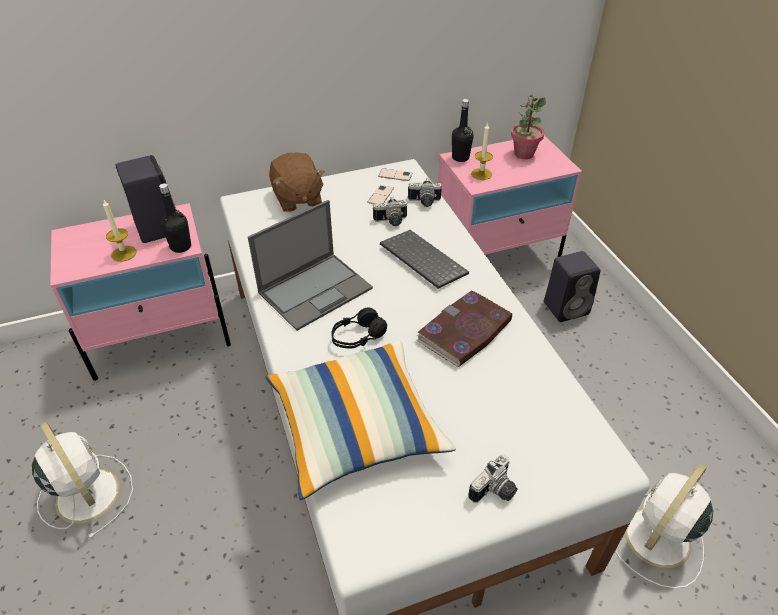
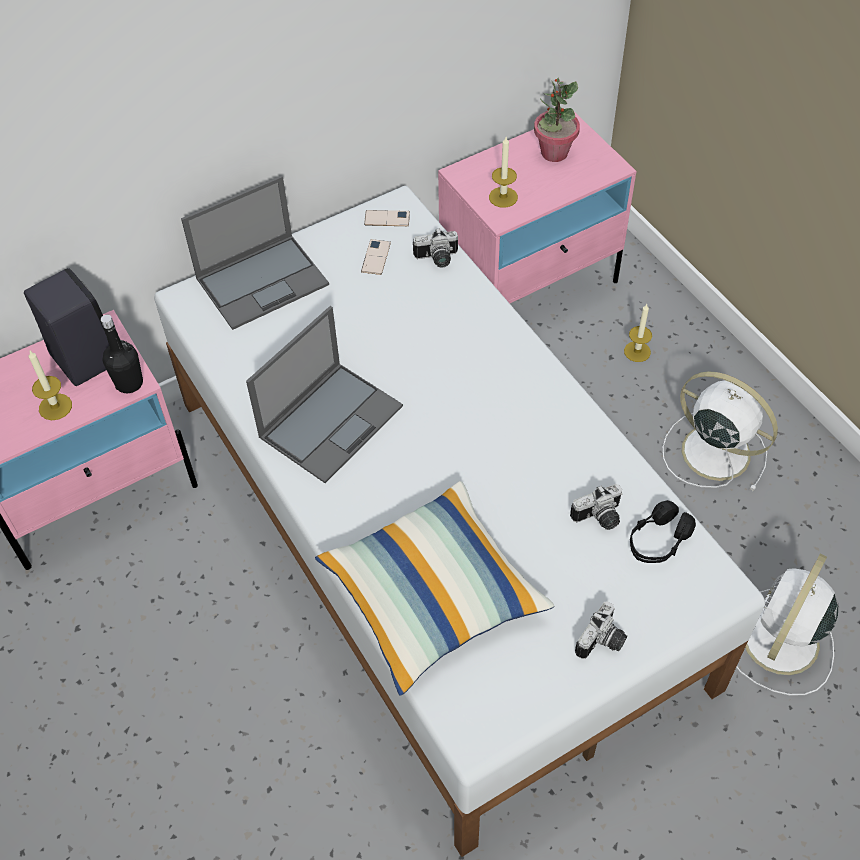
camera: 10 degrees left, 10 degrees up
white fan [32,421,133,539] -> white fan moved to [662,371,778,492]
brown plush toy [269,152,325,212] -> laptop [181,175,329,330]
black headphones [331,307,387,349] -> black headphones moved to [630,500,696,563]
camera [373,197,407,226] -> camera moved to [570,484,622,530]
keyboard [380,230,469,289] -> none
book [417,290,512,367] -> none
black bottle [452,99,474,162] -> none
black speaker [544,251,600,322] -> candle [624,304,652,362]

